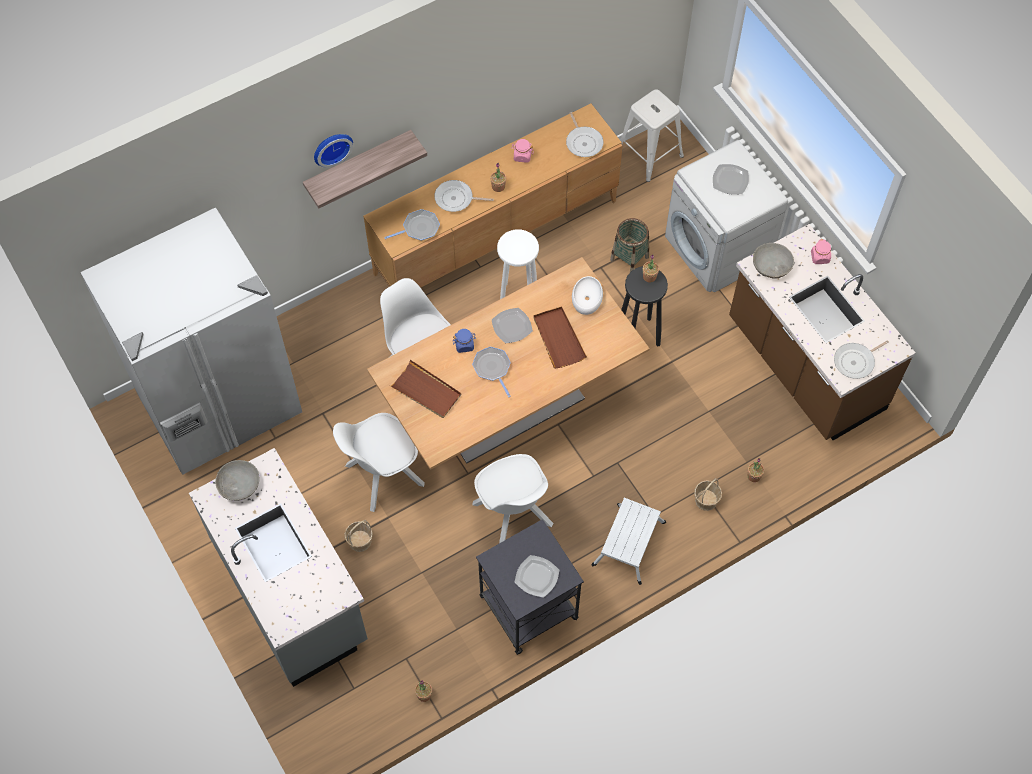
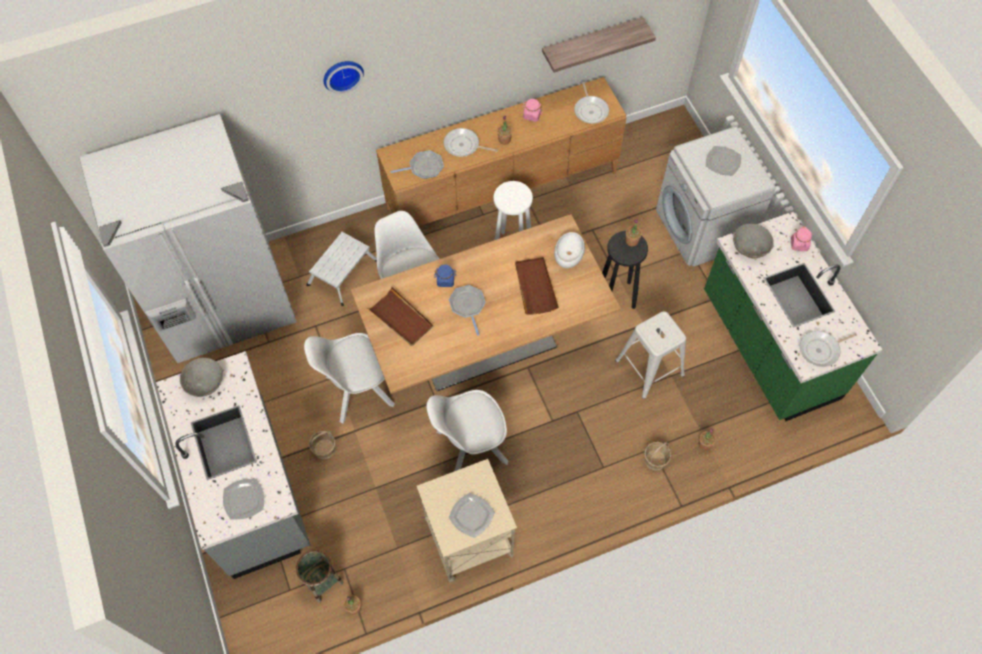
camera: 10 degrees right, 0 degrees up
shelf [303,130,427,208] -> shelf moved to [542,17,656,73]
white chair [472,454,553,543] -> white chair turned 90 degrees clockwise [427,390,508,471]
black cart [476,519,584,654] -> beige cart [417,459,517,582]
plate [492,308,533,343] -> plate moved to [223,479,264,520]
white step ladder [591,498,666,585] -> white step ladder moved to [306,232,377,306]
basket [610,218,649,272] -> basket moved to [296,550,343,602]
white stool [620,89,684,182] -> white stool moved to [615,311,686,399]
brown counter [729,224,916,440] -> green counter [704,212,882,421]

